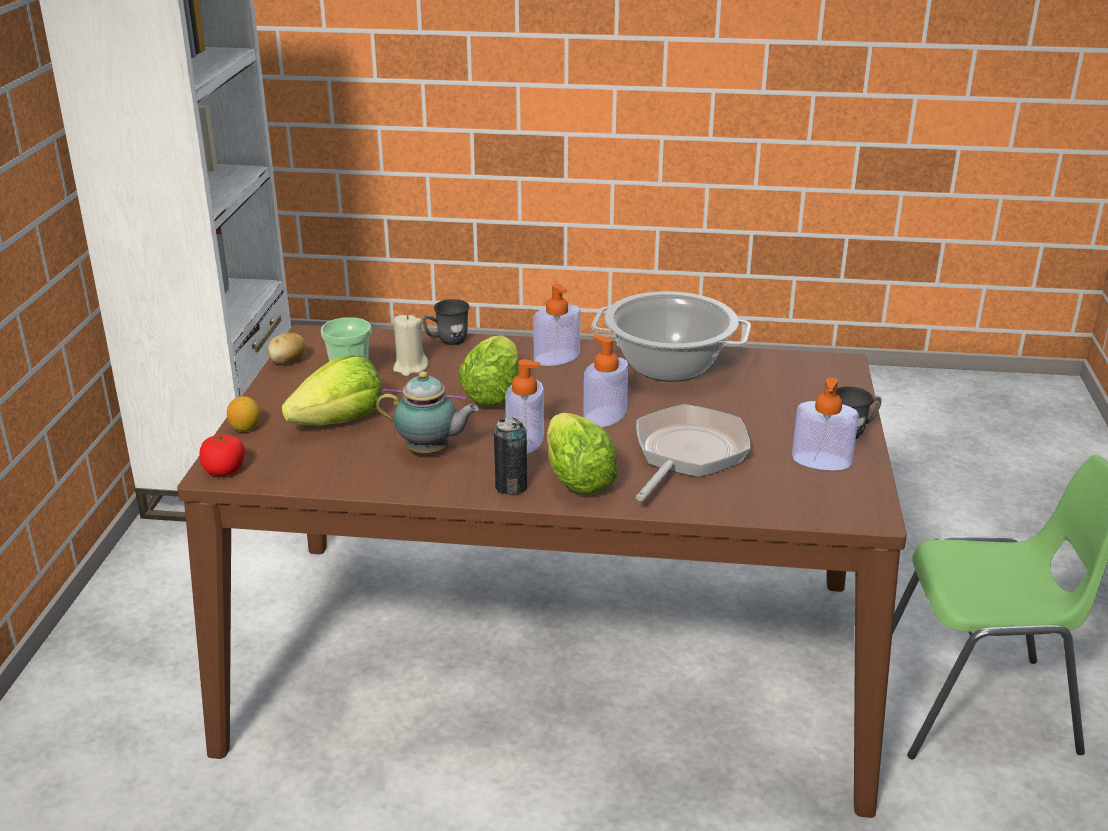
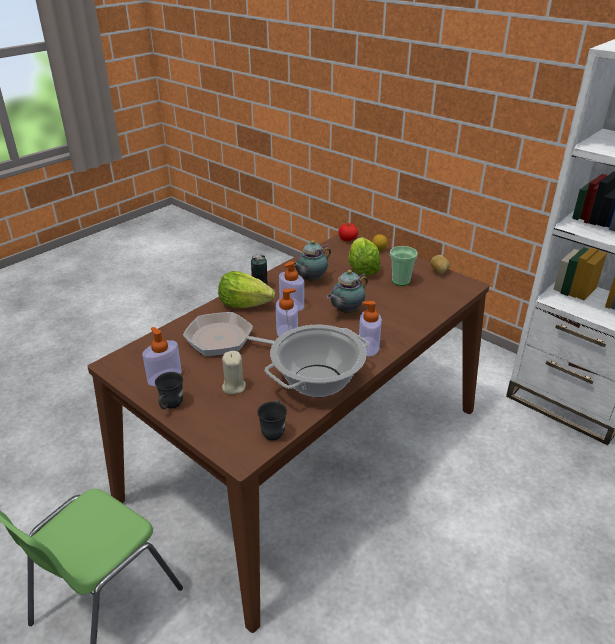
camera: 125 degrees right, 5 degrees up
beige candle [393,314,429,376] -> beige candle moved to [222,351,246,395]
grey mug [422,299,469,345] -> grey mug moved to [257,400,287,440]
lettuce [458,335,519,406] -> teapot [327,270,368,313]
frying pan [636,404,751,501] -> frying pan turned 135 degrees clockwise [183,312,275,356]

